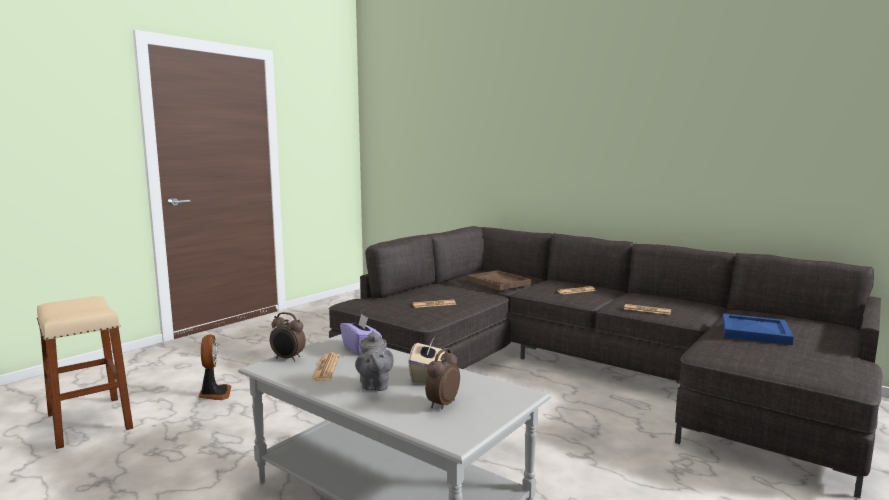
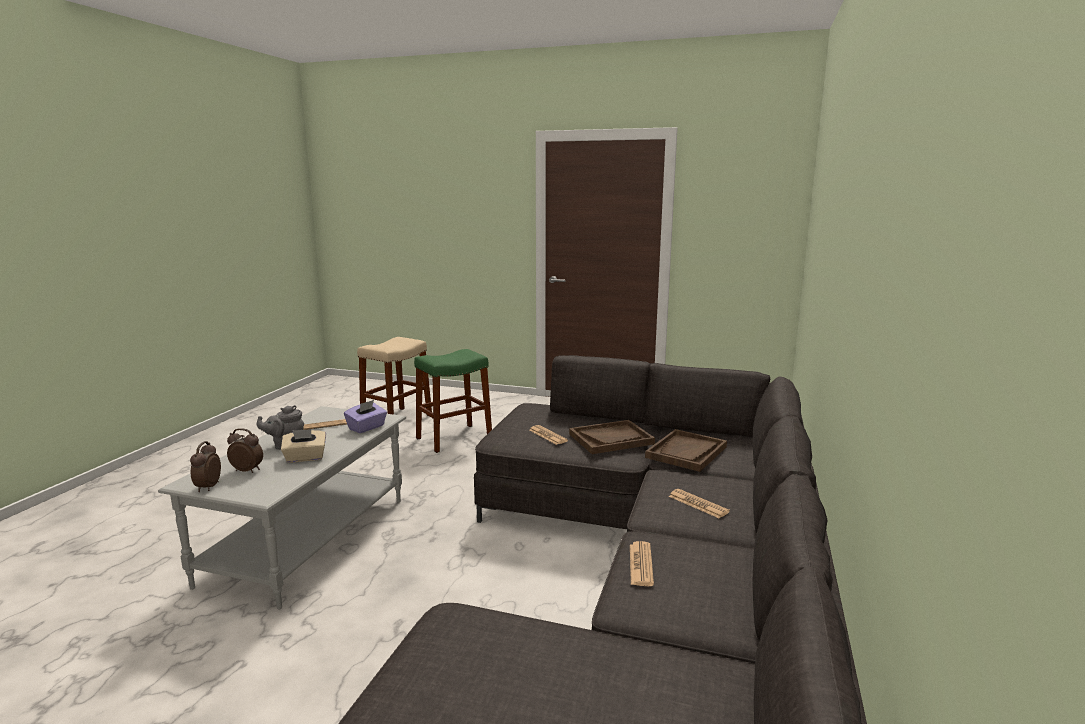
camera: 70 degrees right, 5 degrees up
fan [198,334,231,400] -> green stool [414,349,492,453]
alarm clock [270,312,306,361] -> alarm clock moved to [190,441,221,492]
blue tray [722,314,794,345] -> none
none -> brown tray [569,420,655,454]

